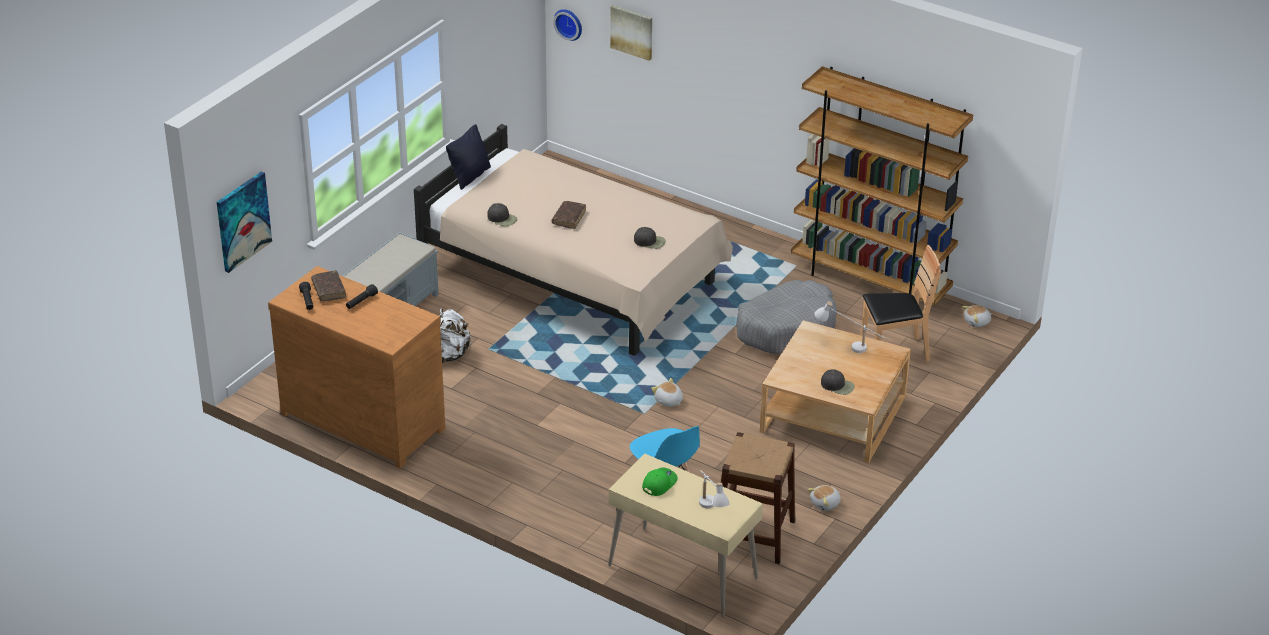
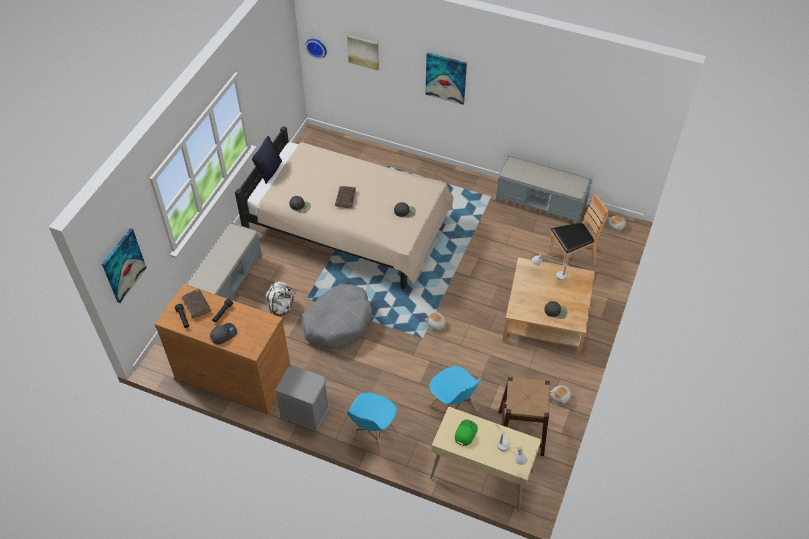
camera: 10 degrees left, 15 degrees up
grey dog bed [736,280,837,354] -> grey dog bed moved to [302,284,372,349]
brown bookcase [791,66,973,305] -> grey bench [496,155,593,223]
none -> grey cap [210,323,237,345]
none -> grey nightstand [274,366,330,434]
none -> blue chair [347,393,397,455]
none -> picture [425,53,467,105]

